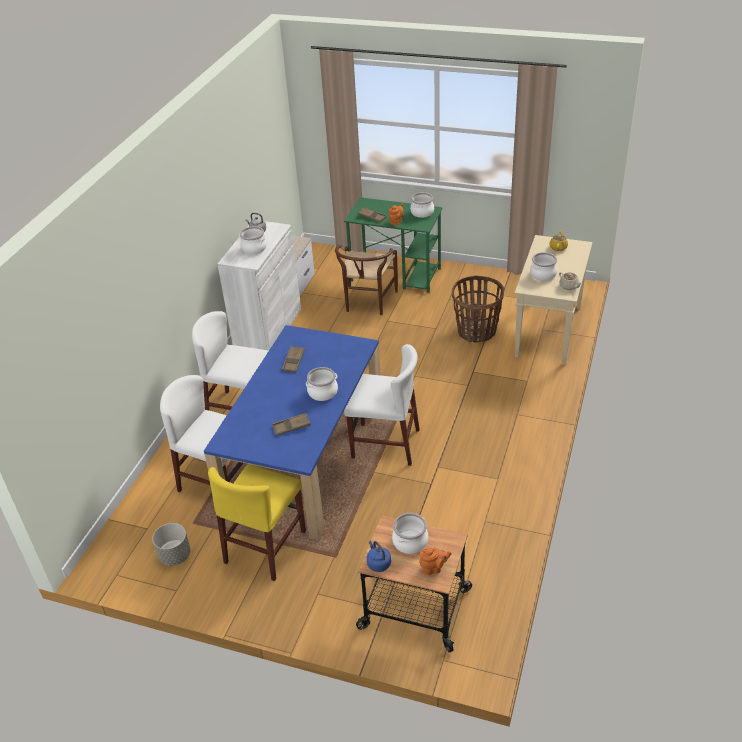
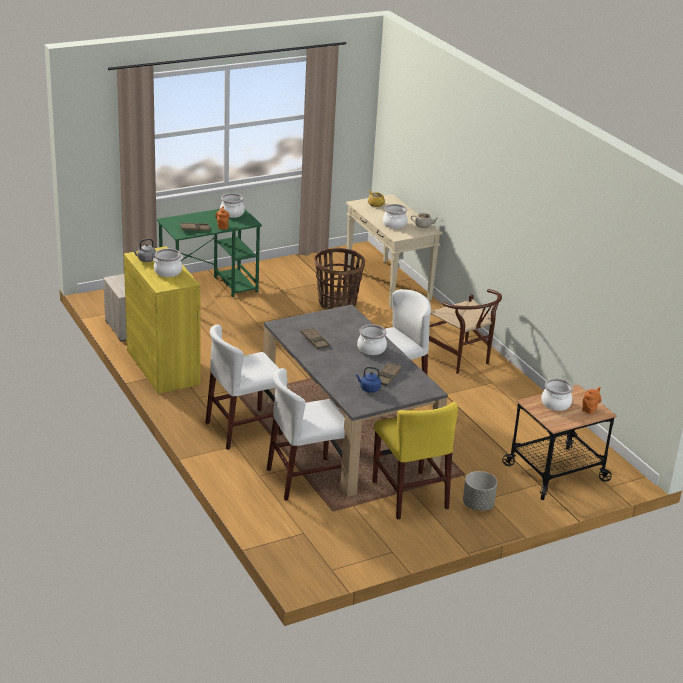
camera: 50 degrees left, 10 degrees down
grey planter [152,523,191,566] -> grey planter moved to [463,471,497,511]
blue dining table [204,325,380,541] -> grey dining table [263,304,448,497]
white cabinet [218,221,301,351] -> yellow cabinet [124,246,201,394]
brown chair [335,244,398,315] -> brown chair moved to [429,289,502,374]
blue kettle [367,541,391,572] -> blue kettle moved to [356,367,381,393]

